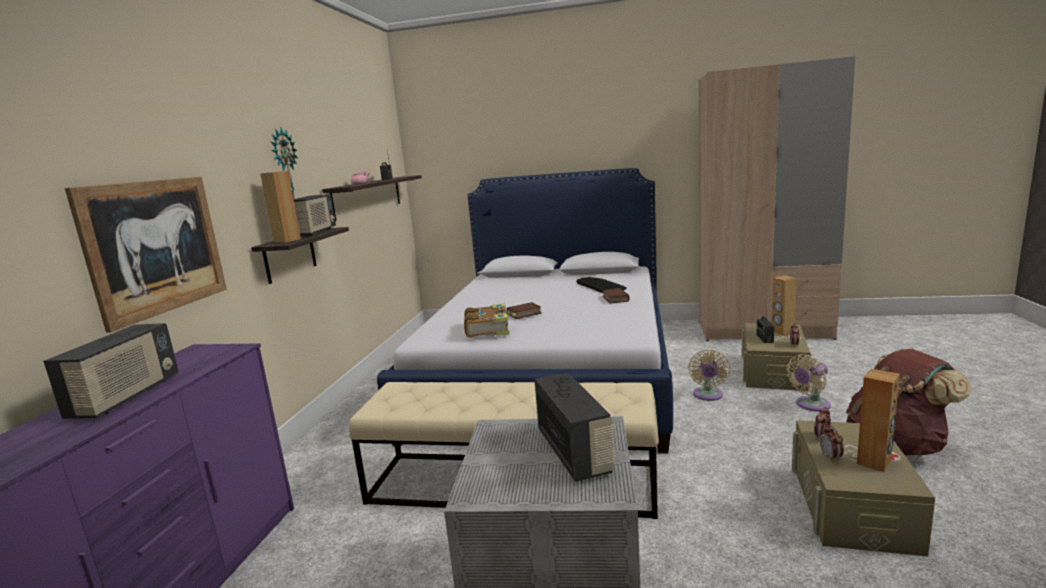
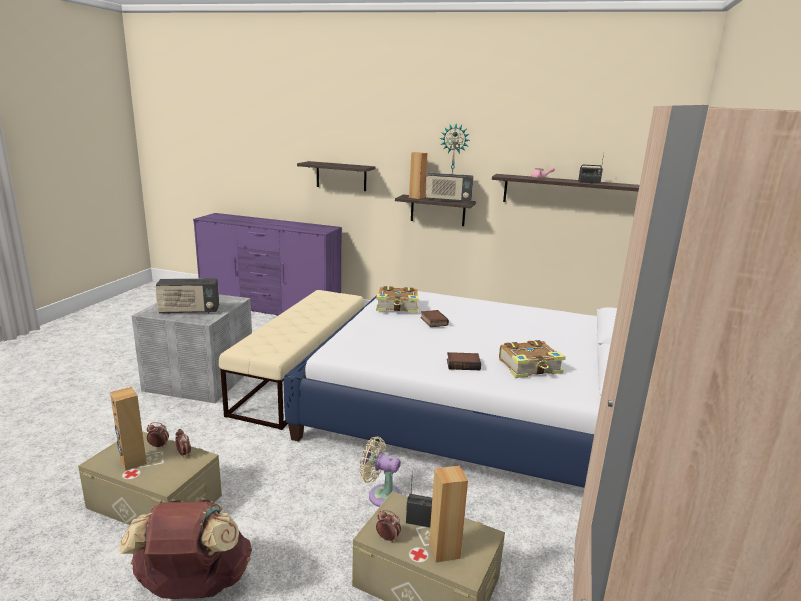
camera: 95 degrees right, 5 degrees up
radio [43,323,178,419] -> none
picture [65,177,227,333] -> shelf [297,161,376,191]
keyboard [576,277,627,293] -> book [499,340,566,378]
beige fan [786,354,831,412] -> none

